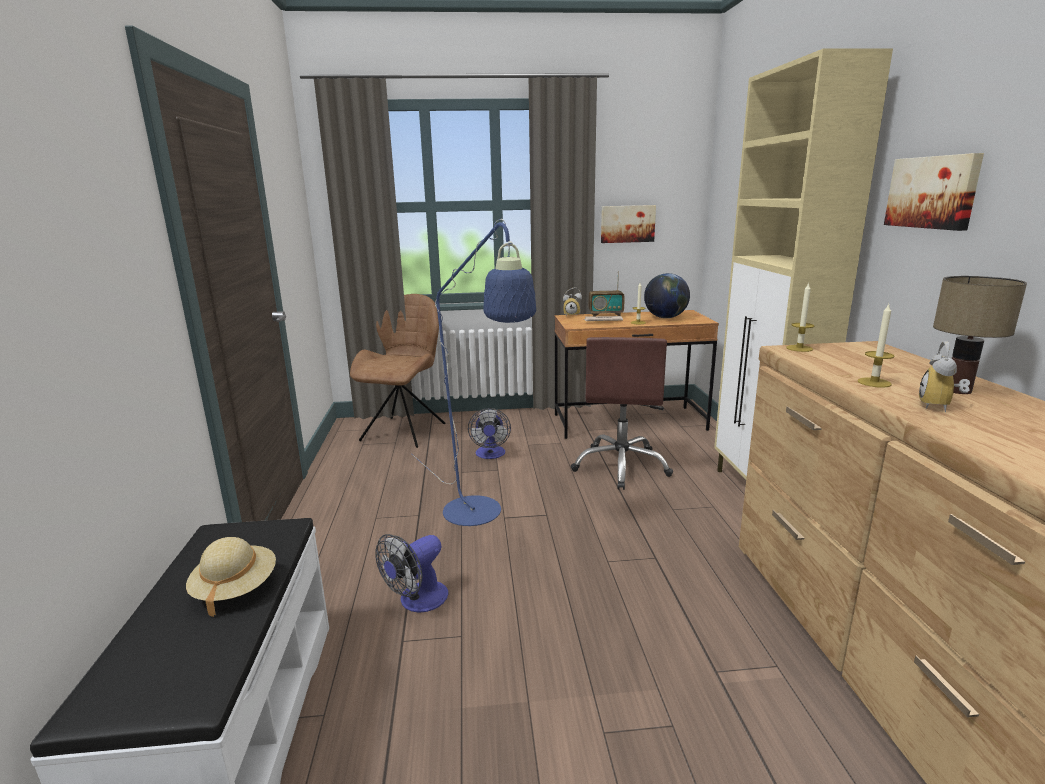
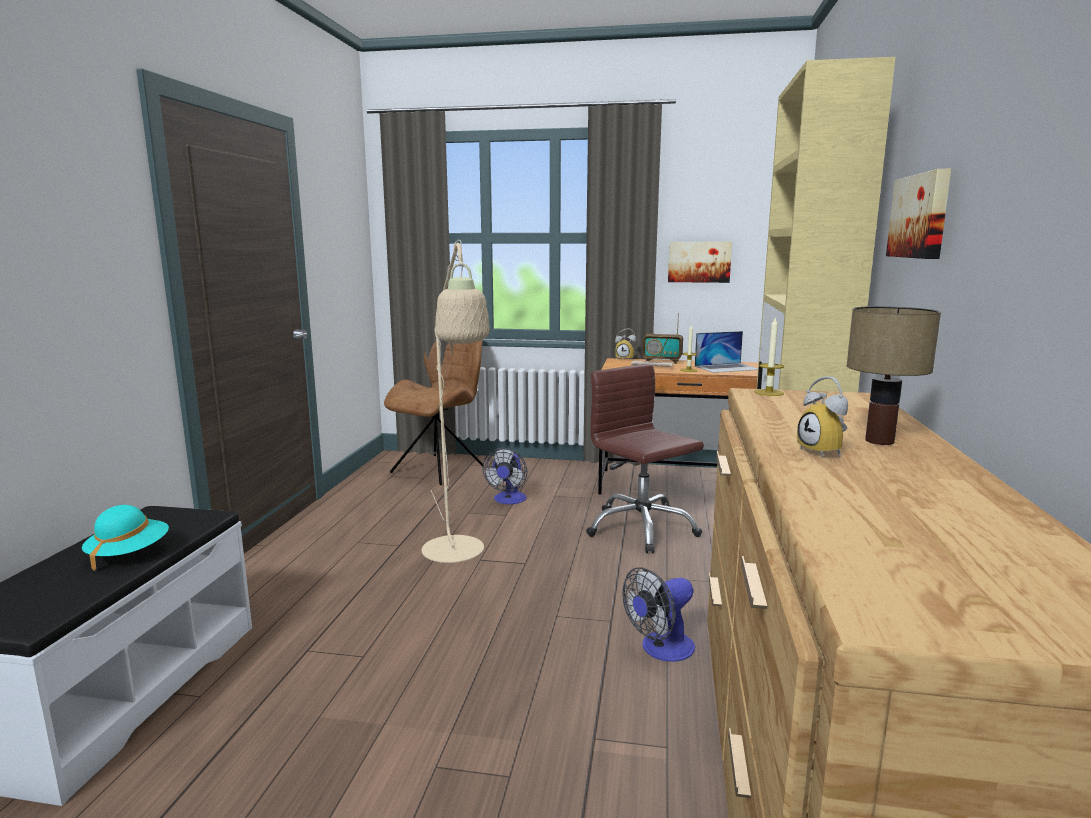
camera: 15 degrees right, 5 degrees down
beige hat [186,537,276,617] -> turquoise hat [82,505,169,571]
fan [375,534,449,613] -> fan moved to [622,567,695,662]
blue floor lamp [412,219,536,526] -> beige floor lamp [422,240,490,563]
brown office chair [571,337,673,490] -> brown office chair turned 120 degrees clockwise [586,364,704,553]
globe [644,273,690,318] -> laptop [695,331,758,373]
candle [858,304,894,388] -> none
alarm clock [919,341,970,412] -> alarm clock turned 60 degrees counterclockwise [797,376,848,458]

